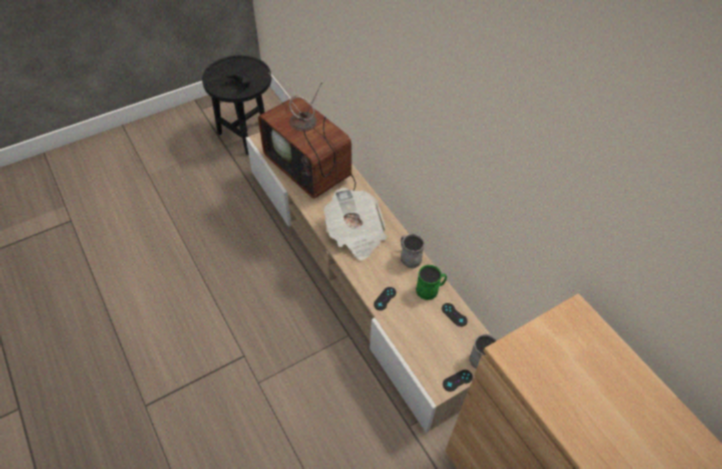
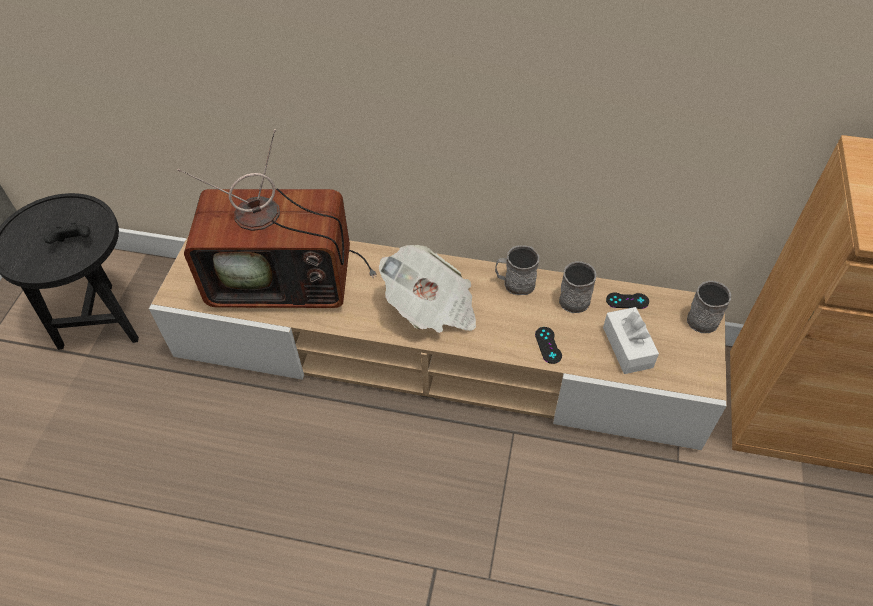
camera: 45 degrees left, 0 degrees up
green mug [416,265,447,300] -> grey mug [559,261,596,313]
black game controller [443,370,473,392] -> none
none -> white tissue box [603,307,659,374]

